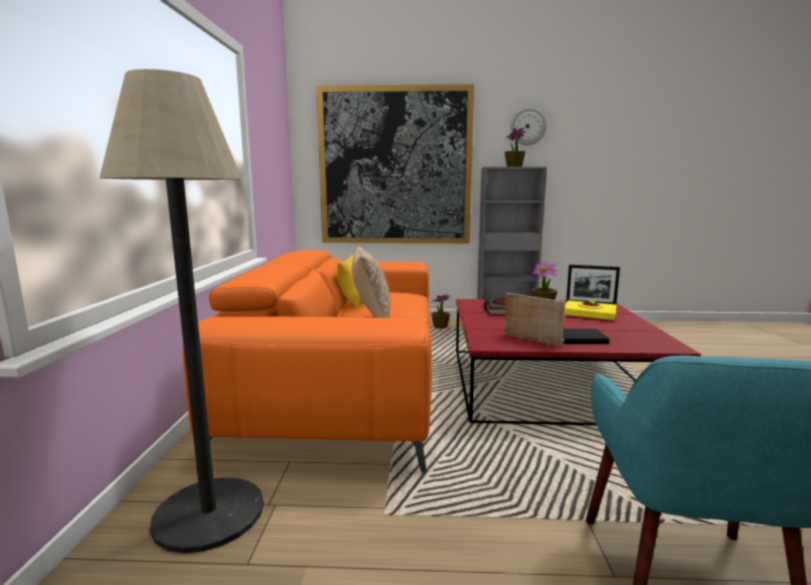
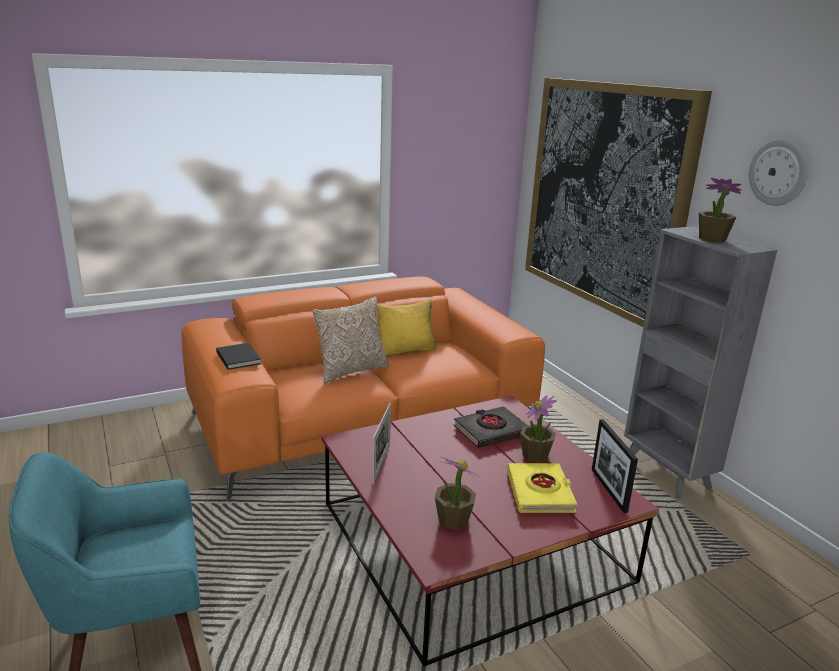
camera: 60 degrees right, 10 degrees up
floor lamp [99,69,264,553] -> none
potted plant [431,295,450,329] -> potted plant moved to [435,457,478,530]
black book [563,329,609,344] -> black book moved to [216,343,261,370]

